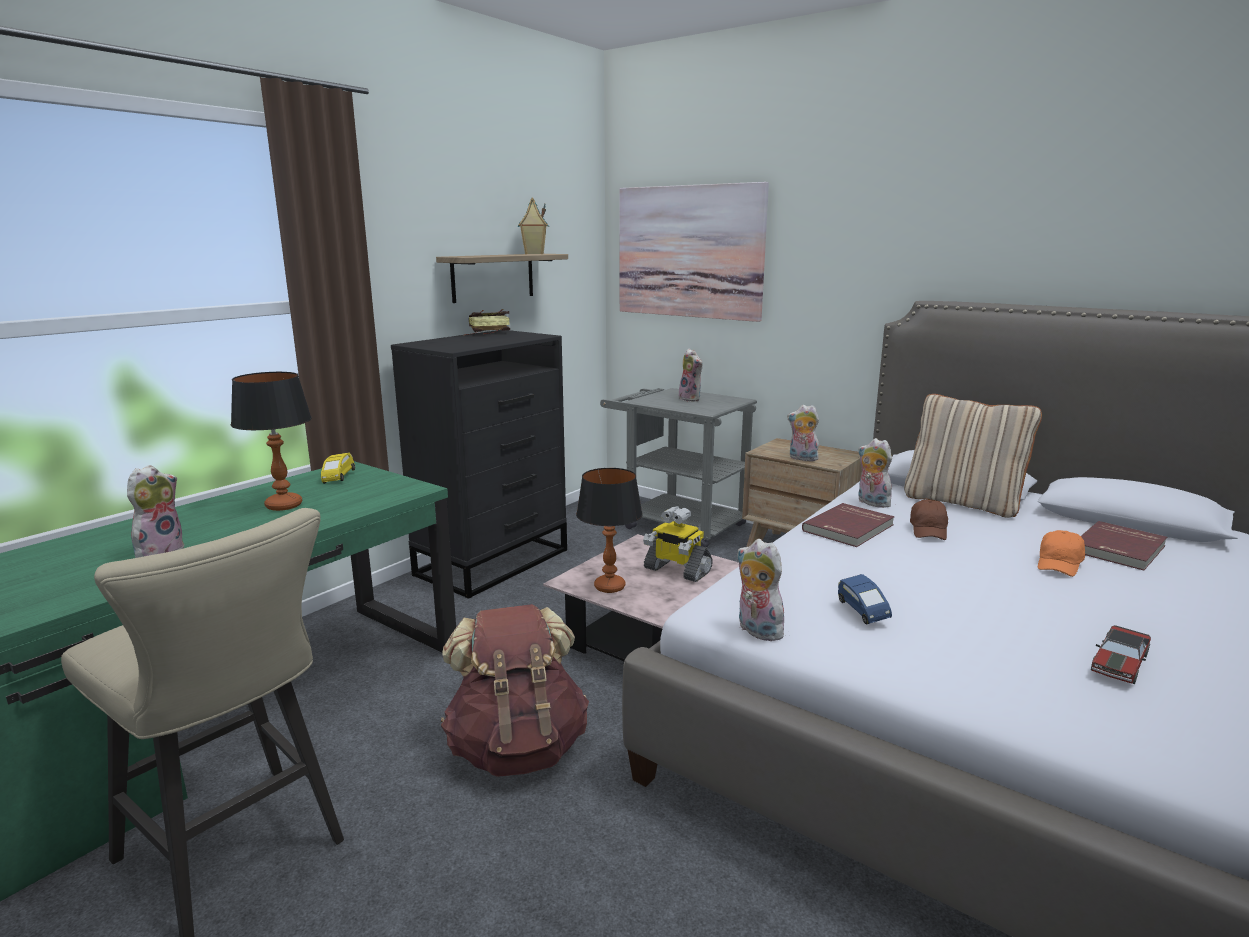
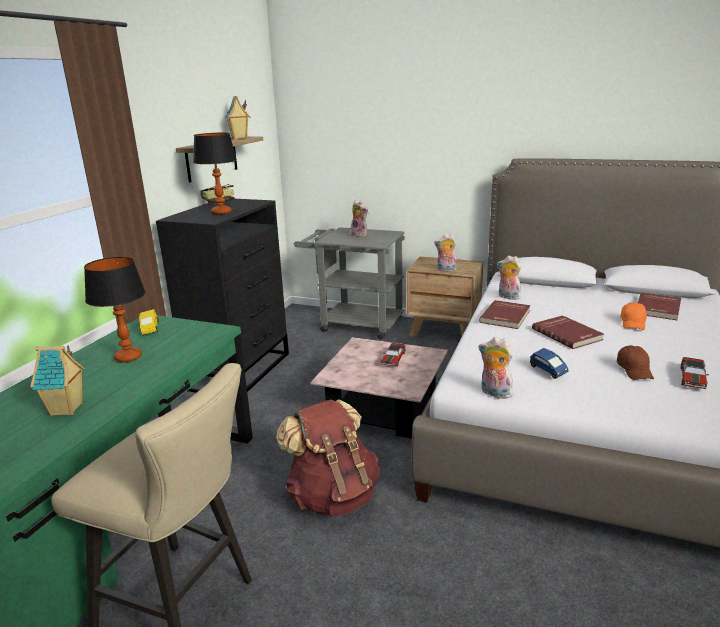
camera: 15 degrees left, 5 degrees up
plush toy [127,465,184,558] -> toy house [30,346,84,416]
table lamp [576,468,643,593] -> table lamp moved to [193,133,237,215]
picture [619,182,769,322] -> none
toy robot [643,506,713,582] -> toy car [381,343,406,366]
beige pillow [904,394,1042,518] -> none
brown cap [910,500,948,540] -> brown cap moved to [617,345,654,380]
none -> red book [532,315,604,349]

